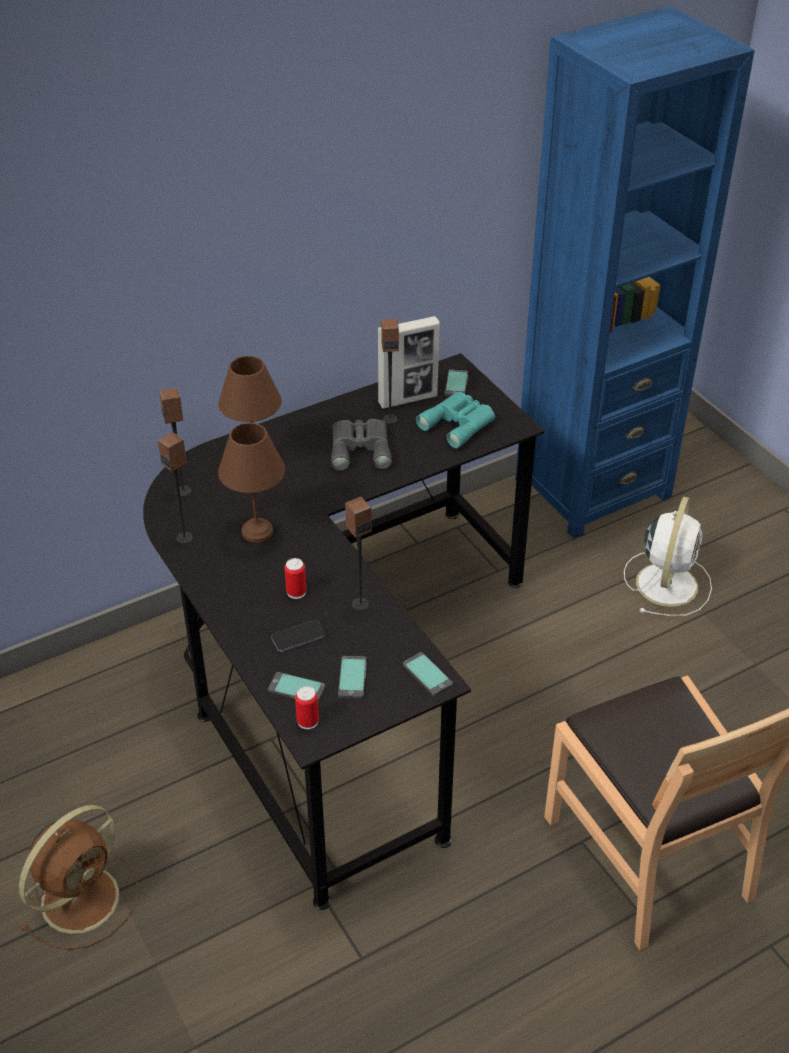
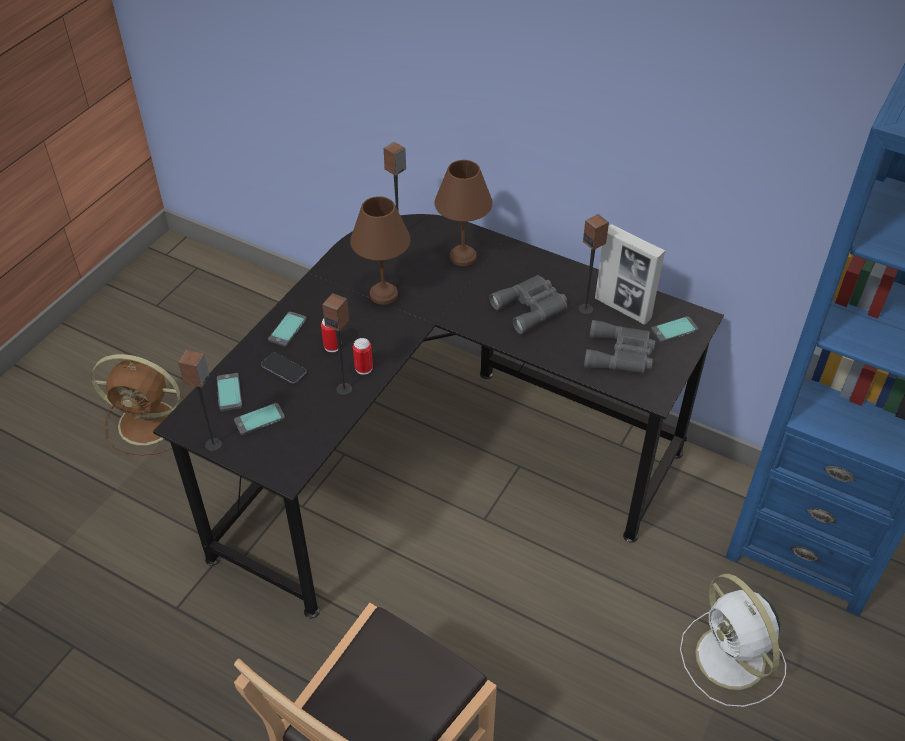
camera: 60 degrees right, 5 degrees up
speaker [158,432,193,544] -> speaker moved to [178,350,222,451]
can [295,686,319,729] -> can moved to [353,338,373,375]
phone [403,652,453,696] -> phone moved to [268,312,306,347]
turquoise binoculars [416,392,495,448] -> grey binoculars [584,320,655,374]
white fan [624,496,712,616] -> white fan turned 75 degrees clockwise [680,574,786,707]

